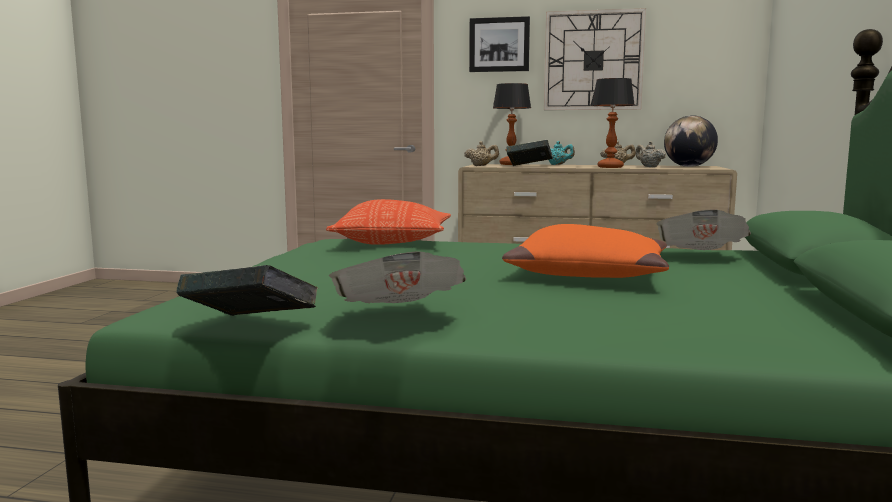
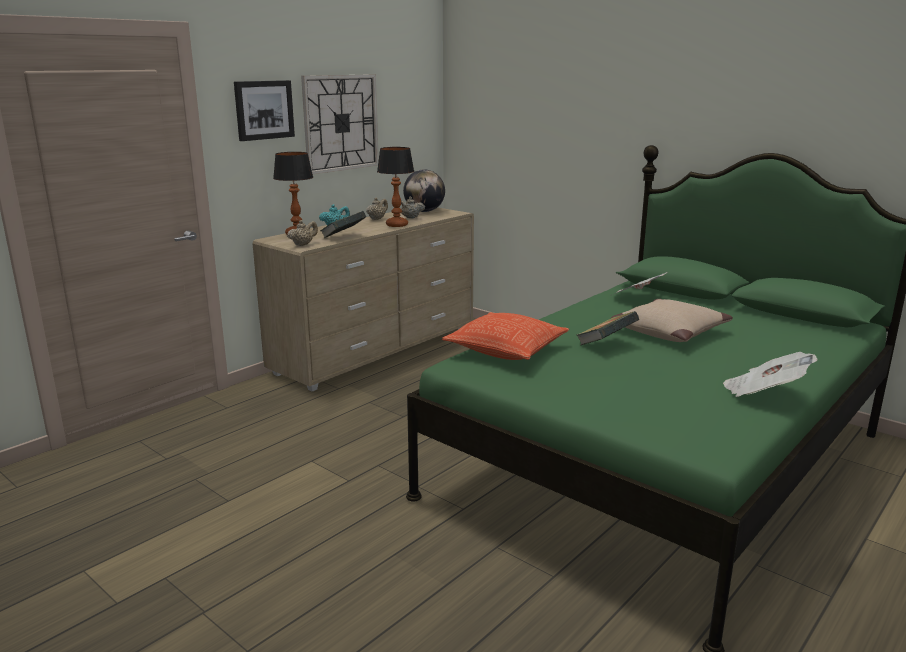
camera: 60 degrees left, 10 degrees up
book [176,265,318,316] -> book moved to [576,311,639,345]
orange pillow [502,224,669,278] -> beige pillow [610,299,733,342]

